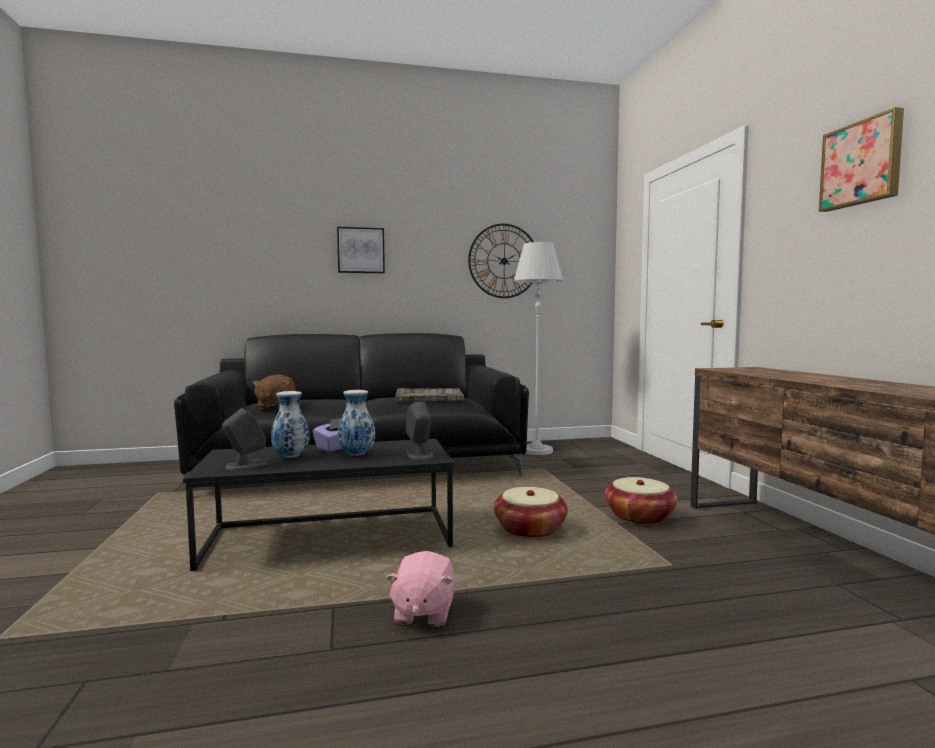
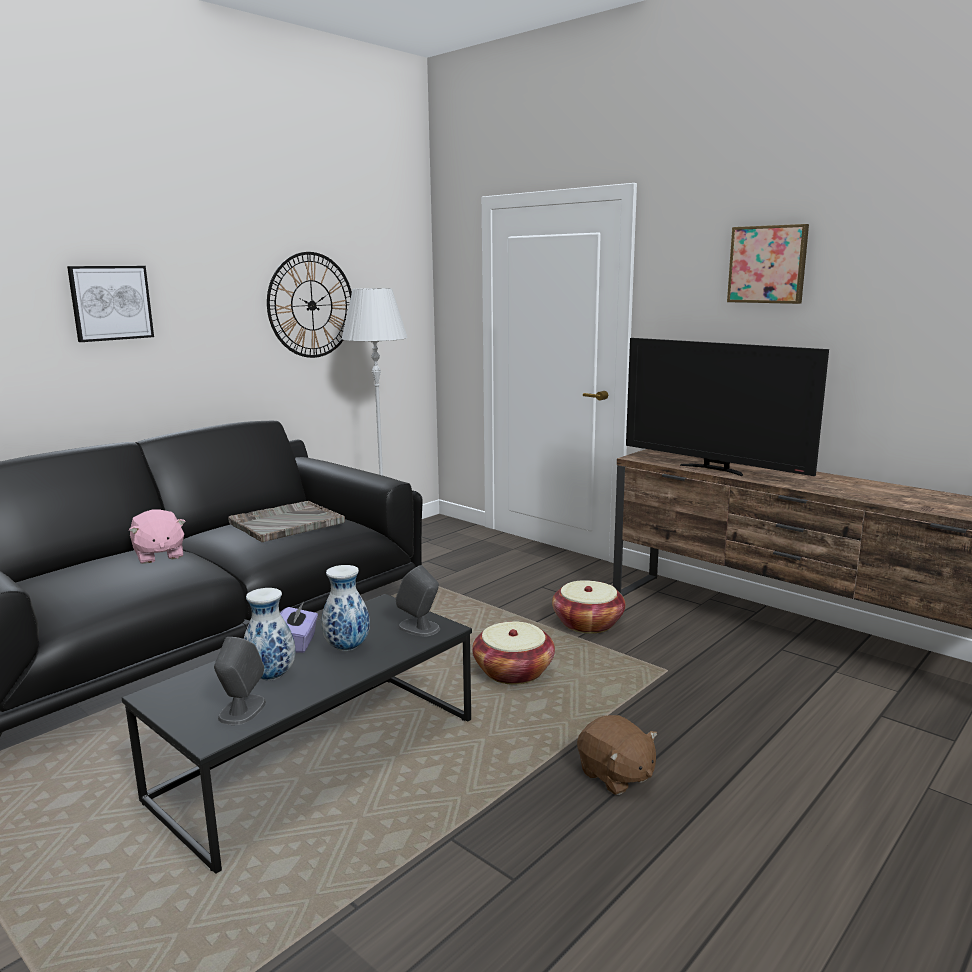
camera: 35 degrees left, 10 degrees up
brown plush toy [252,374,295,409] -> brown plush toy moved to [577,715,657,795]
pink plush toy [386,551,455,627] -> pink plush toy moved to [129,509,186,564]
none -> television [626,338,829,476]

